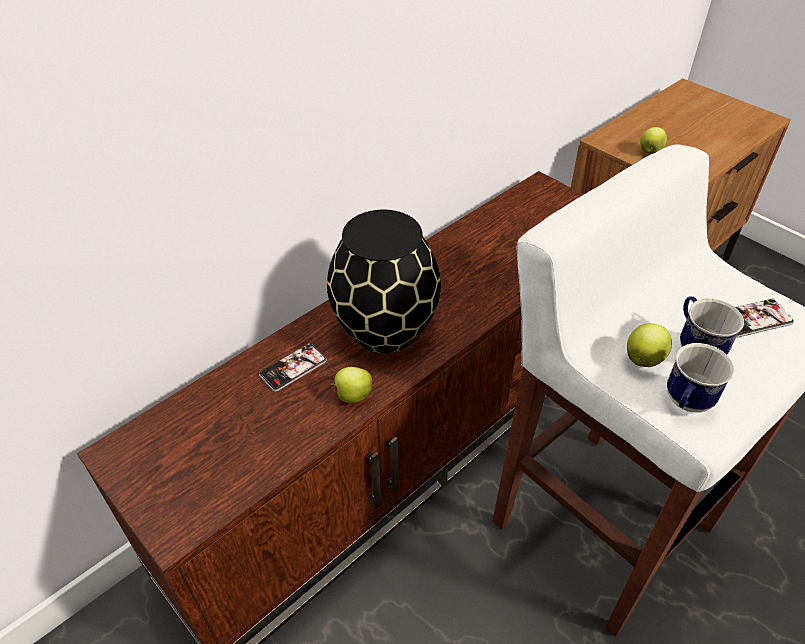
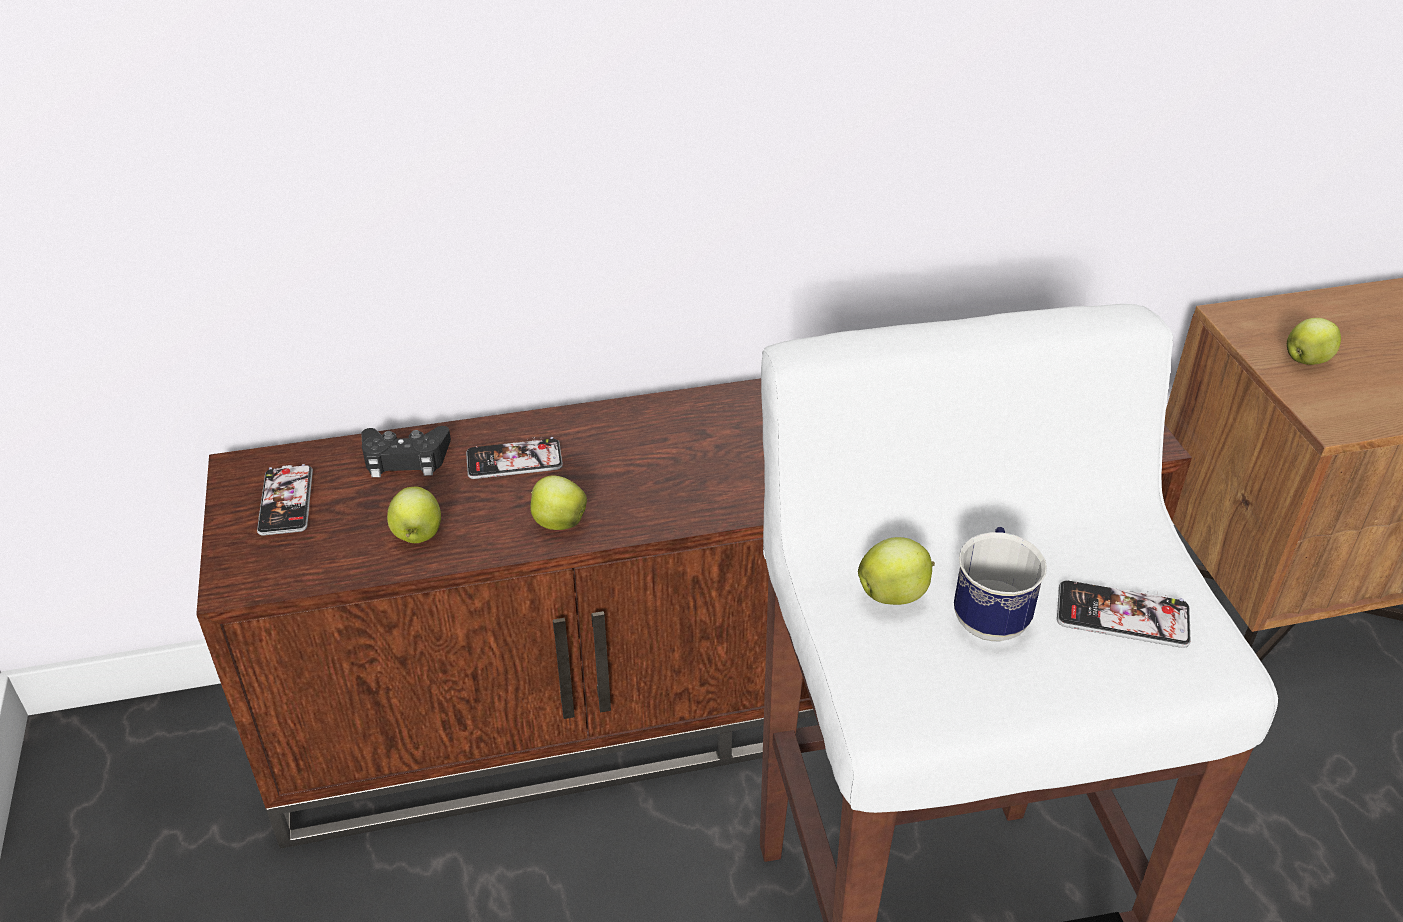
camera: 30 degrees right, 5 degrees down
black vase [327,210,441,353] -> none
mug [667,343,735,413] -> none
none -> phone [257,464,313,536]
none -> black game controller [361,426,451,477]
none -> apple [387,487,441,543]

